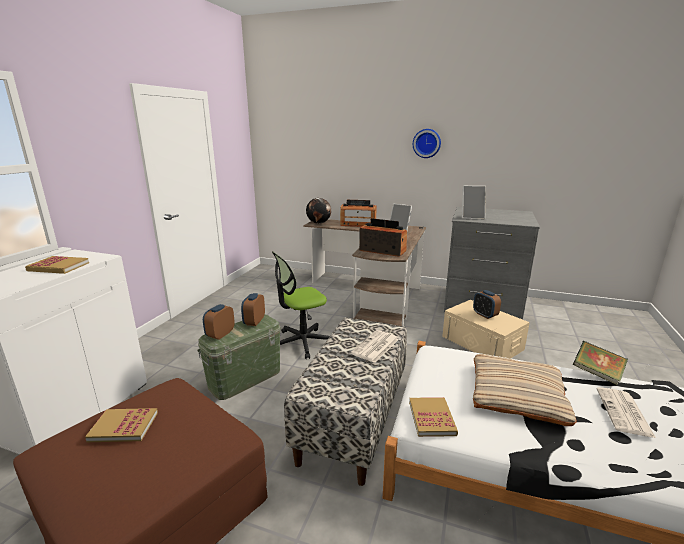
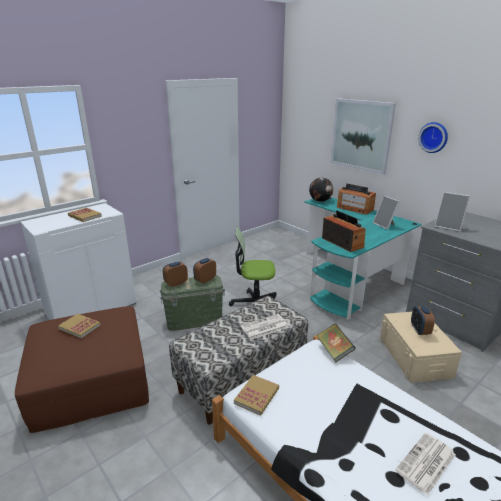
camera: 30 degrees right, 5 degrees up
brown desk [303,219,426,326] -> turquoise desk [304,197,422,320]
beige pillow [473,354,577,426] -> none
book [573,341,628,385] -> book moved to [316,323,355,362]
none -> picture [331,98,396,175]

